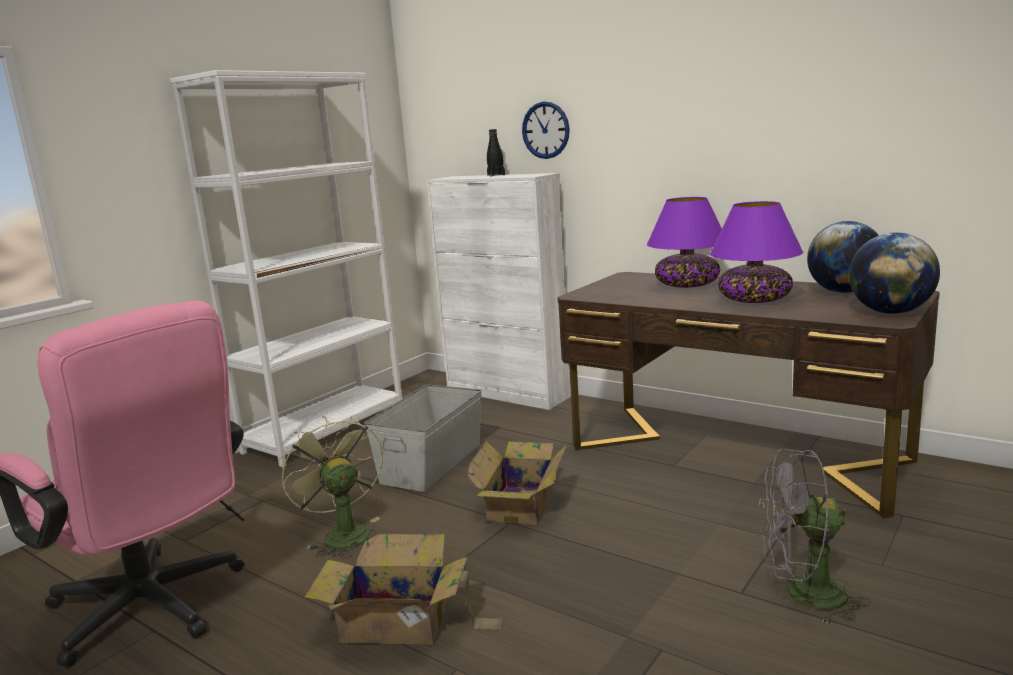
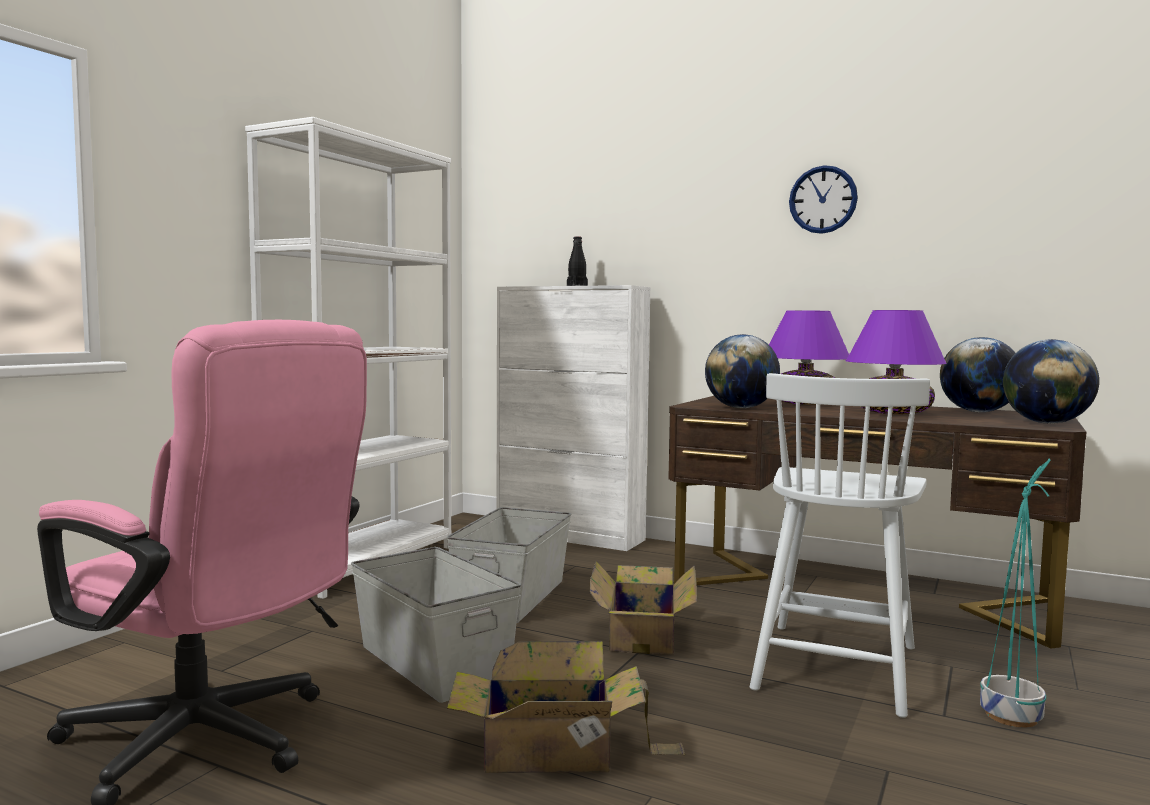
camera: 10 degrees left, 10 degrees down
green fan [279,416,383,558] -> grey storage box [351,547,521,703]
wall clock [522,102,570,159] -> wall clock moved to [789,165,858,234]
grey fan [758,449,871,624] -> turquoise planter [980,459,1051,728]
none -> globe [705,334,780,408]
none -> white chair [750,373,930,718]

